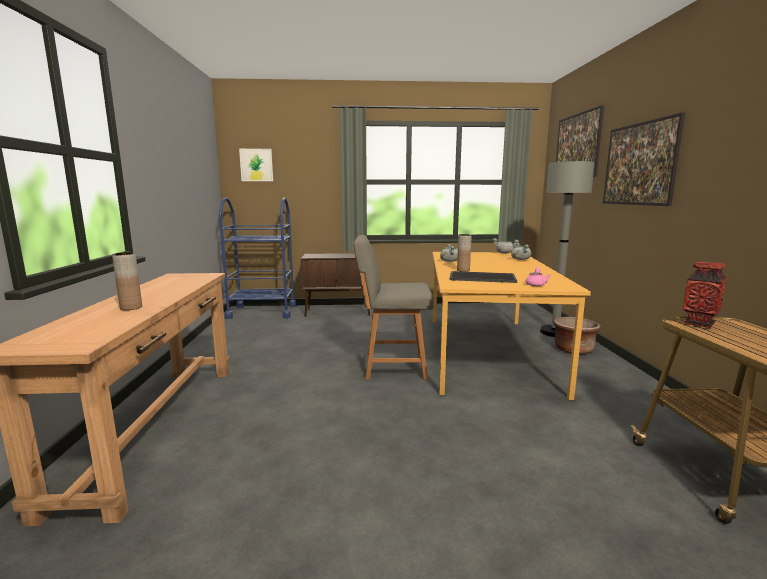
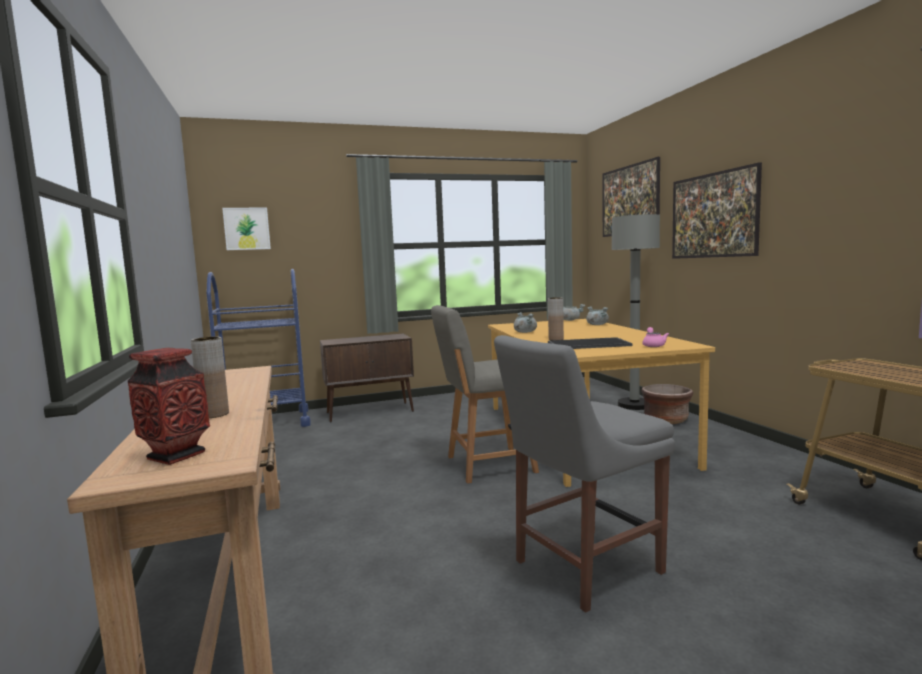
camera: 15 degrees left, 5 degrees down
vase [683,261,727,328] -> vase moved to [128,348,210,465]
none -> grey chair [494,335,675,613]

